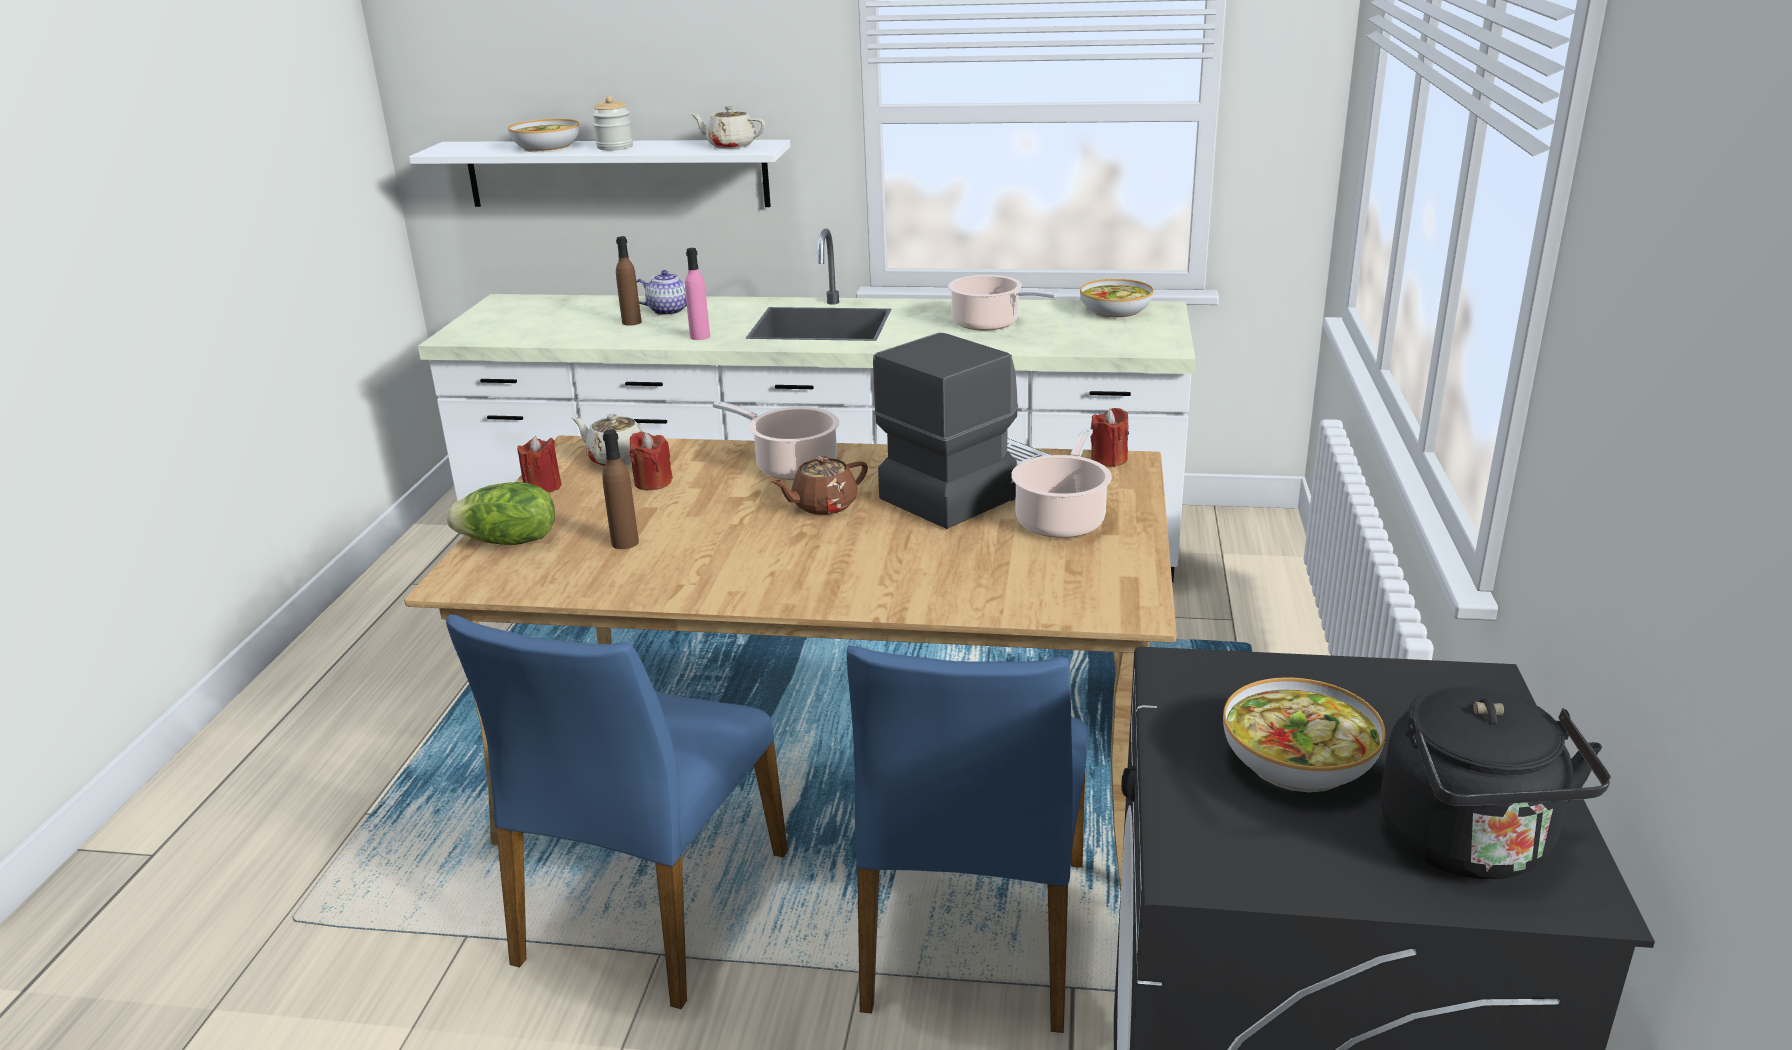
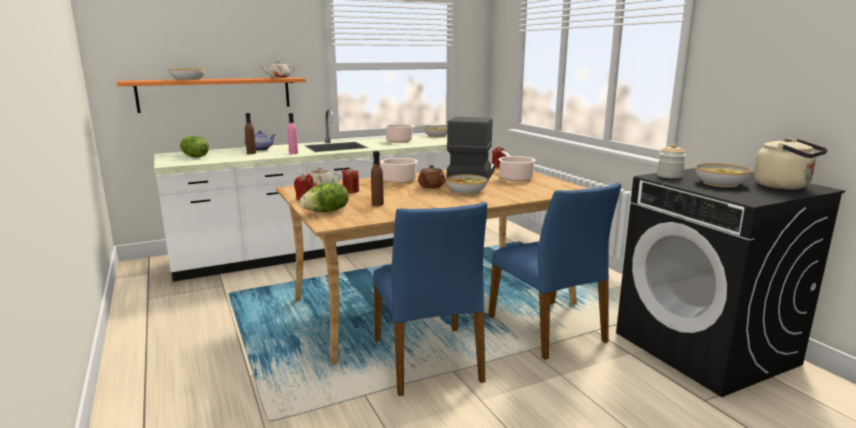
camera: 35 degrees left, 10 degrees down
white shelf [409,140,790,207] -> orange shelf [117,77,306,113]
jar [592,96,633,150] -> jar moved to [657,144,686,179]
black kettle [1380,685,1611,879] -> beige kettle [754,138,828,190]
none -> lettuce [180,136,209,157]
none -> bowl [447,174,487,195]

